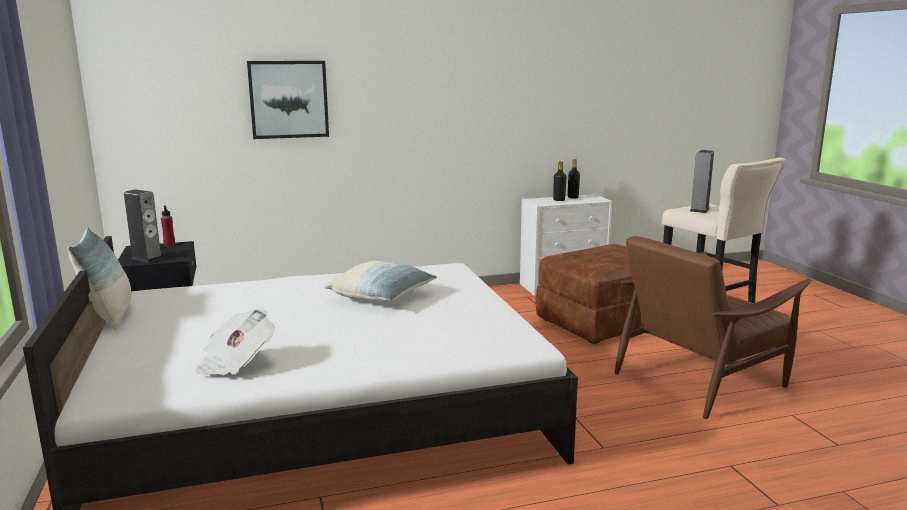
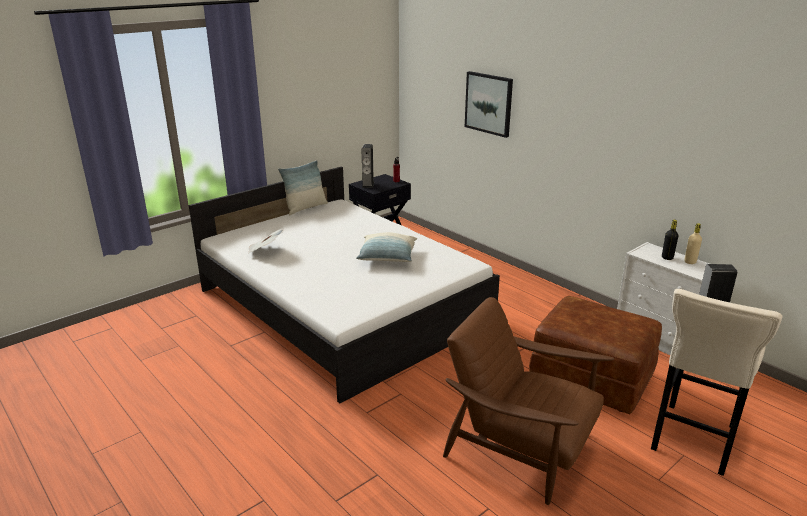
camera: 65 degrees right, 10 degrees up
black bottle [568,159,580,199] -> beige bottle [684,223,702,264]

